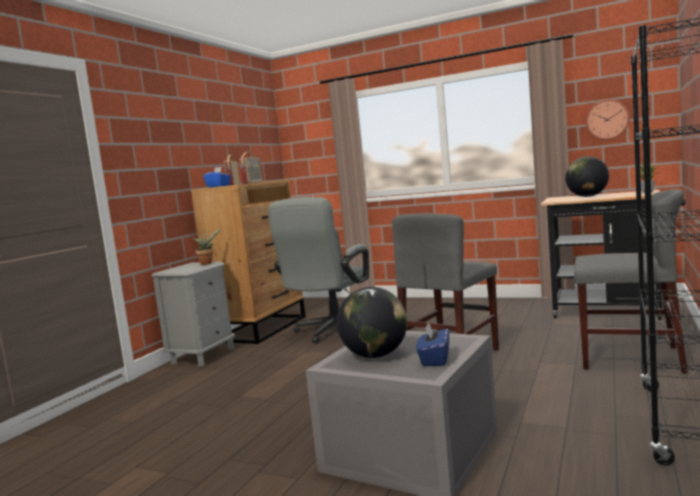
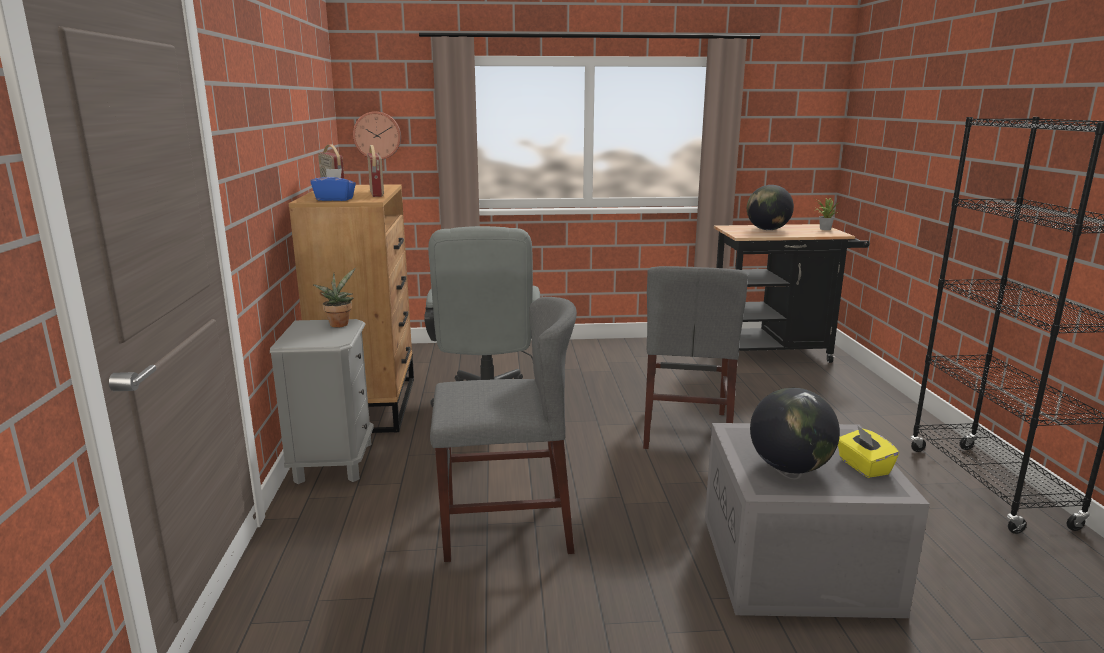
camera: 30 degrees left, 10 degrees up
blue tissue box [416,322,449,366] -> yellow tissue box [838,425,899,478]
grey chair [574,189,688,374] -> grey chair moved to [430,297,577,562]
wall clock [586,99,630,140] -> wall clock moved to [353,111,401,160]

